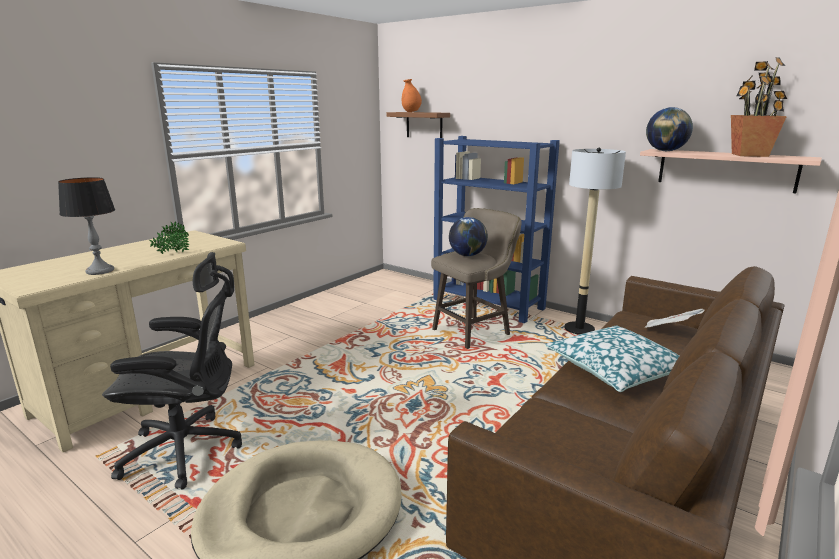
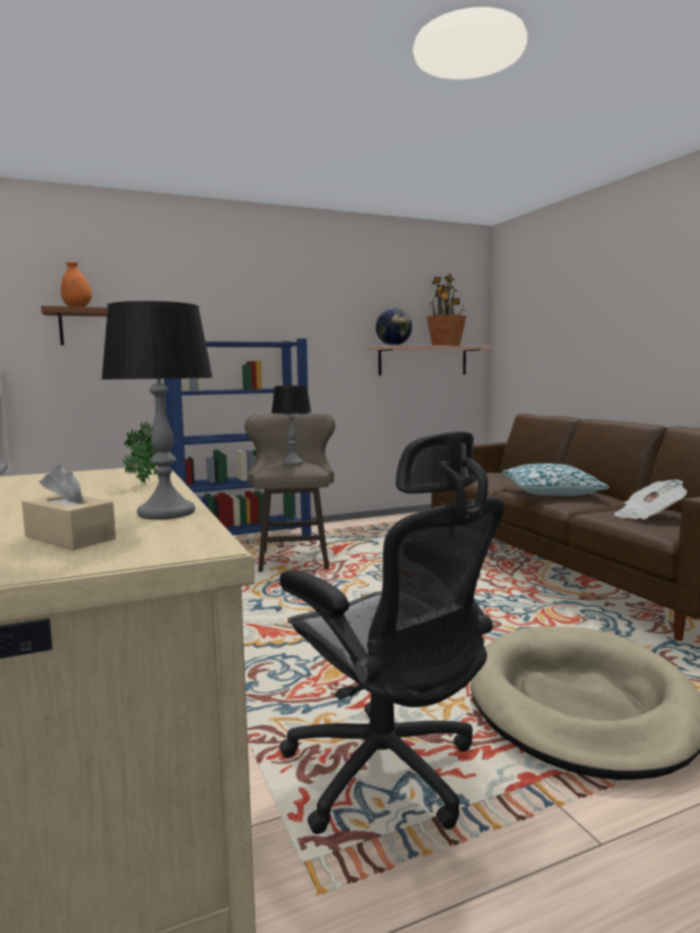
camera: 60 degrees left, 10 degrees down
office chair [102,252,242,489] -> office chair turned 120 degrees clockwise [280,431,505,834]
globe [449,217,488,256] -> table lamp [271,385,311,465]
floor lamp [565,147,626,335] -> none
newspaper [645,308,705,328] -> newspaper moved to [614,480,687,520]
none -> beige tissue box [22,465,116,550]

